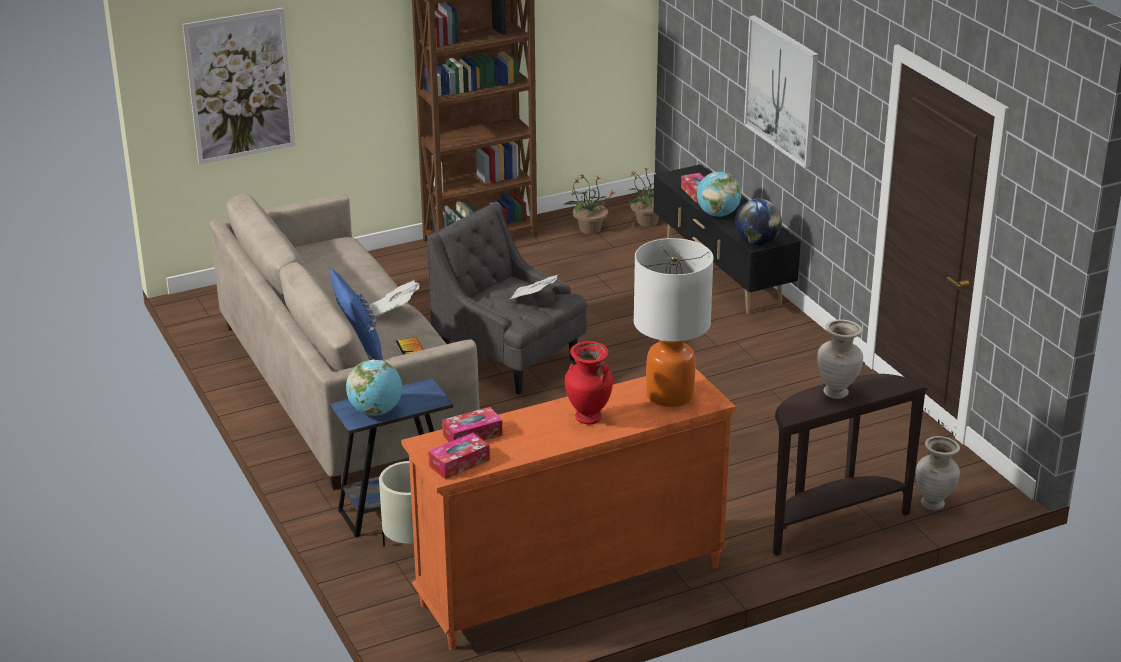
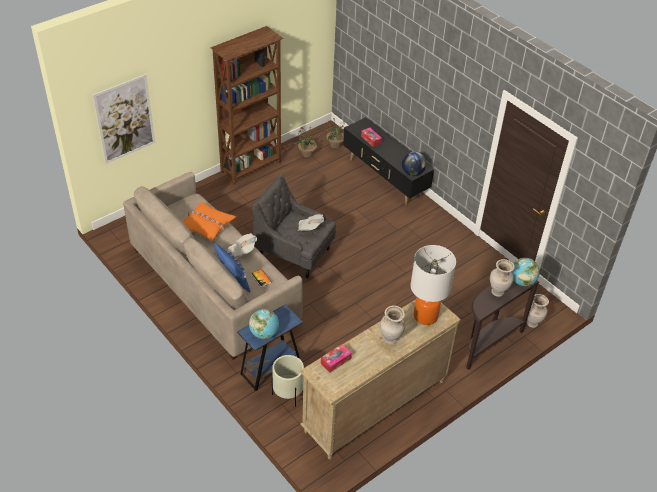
camera: 15 degrees left, 15 degrees up
orange dresser [401,368,736,650] -> beige dresser [300,300,461,459]
tissue box [428,433,490,479] -> none
red vase [565,341,613,424] -> beige vase [380,305,405,344]
globe [696,172,741,217] -> globe moved to [511,258,540,286]
picture [744,15,819,169] -> none
none -> orange pillow [183,202,236,242]

